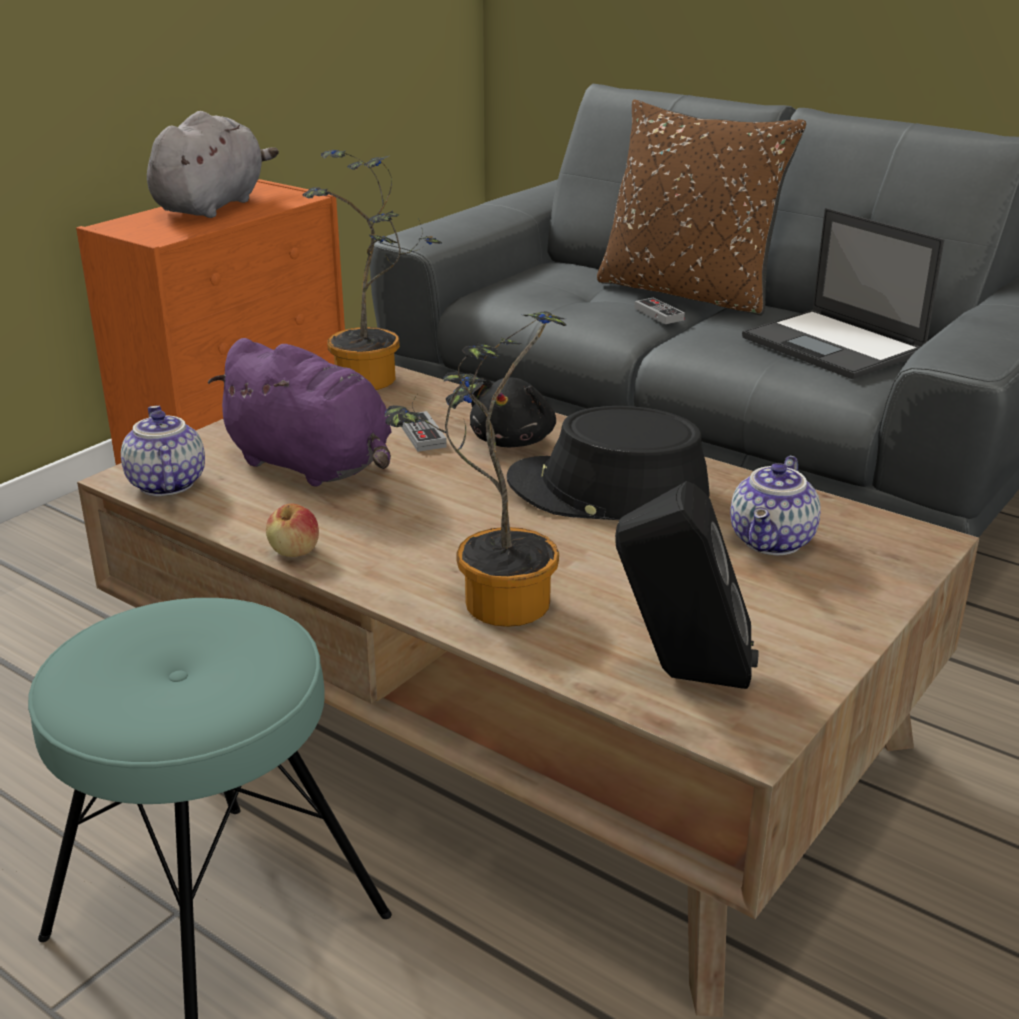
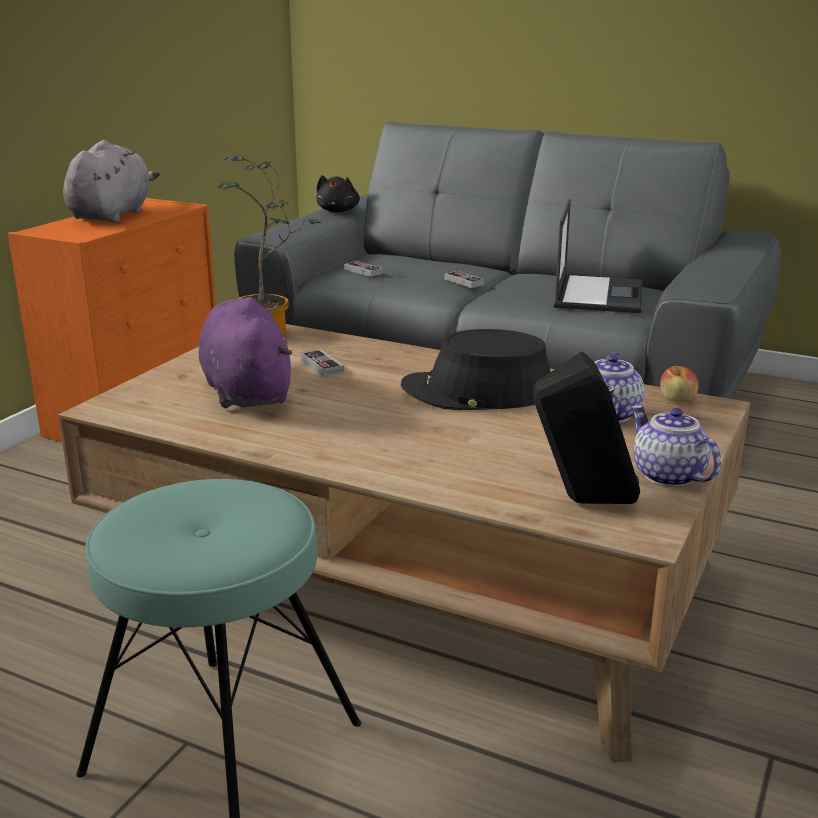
camera: 10 degrees left, 5 degrees down
teapot [121,406,205,496] -> teapot moved to [631,405,721,487]
purple plush toy [208,338,392,486] -> purple plush toy turned 135 degrees counterclockwise [199,297,292,408]
apple [266,504,319,557] -> apple moved to [660,366,699,402]
potted plant [385,311,566,627] -> none
black plush toy [470,378,556,447] -> black plush toy moved to [316,175,360,212]
brown pillow [597,99,806,315] -> none
laptop [742,208,944,379] -> laptop turned 120 degrees counterclockwise [554,199,642,313]
none -> game controller [344,261,383,277]

